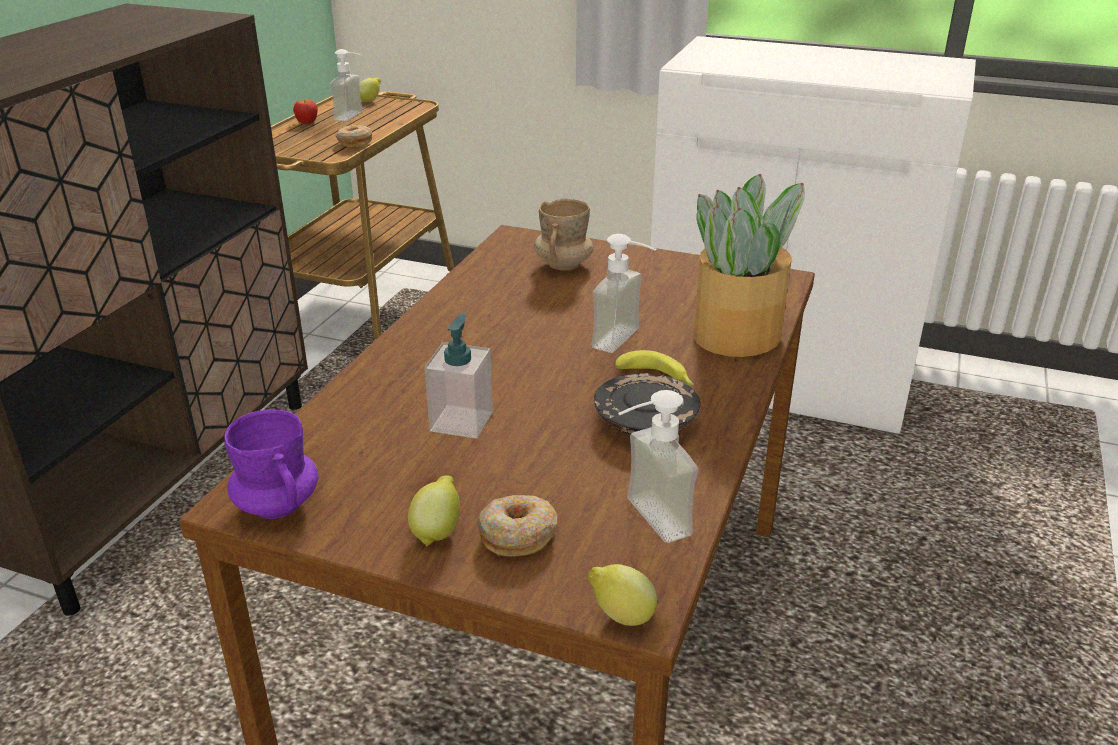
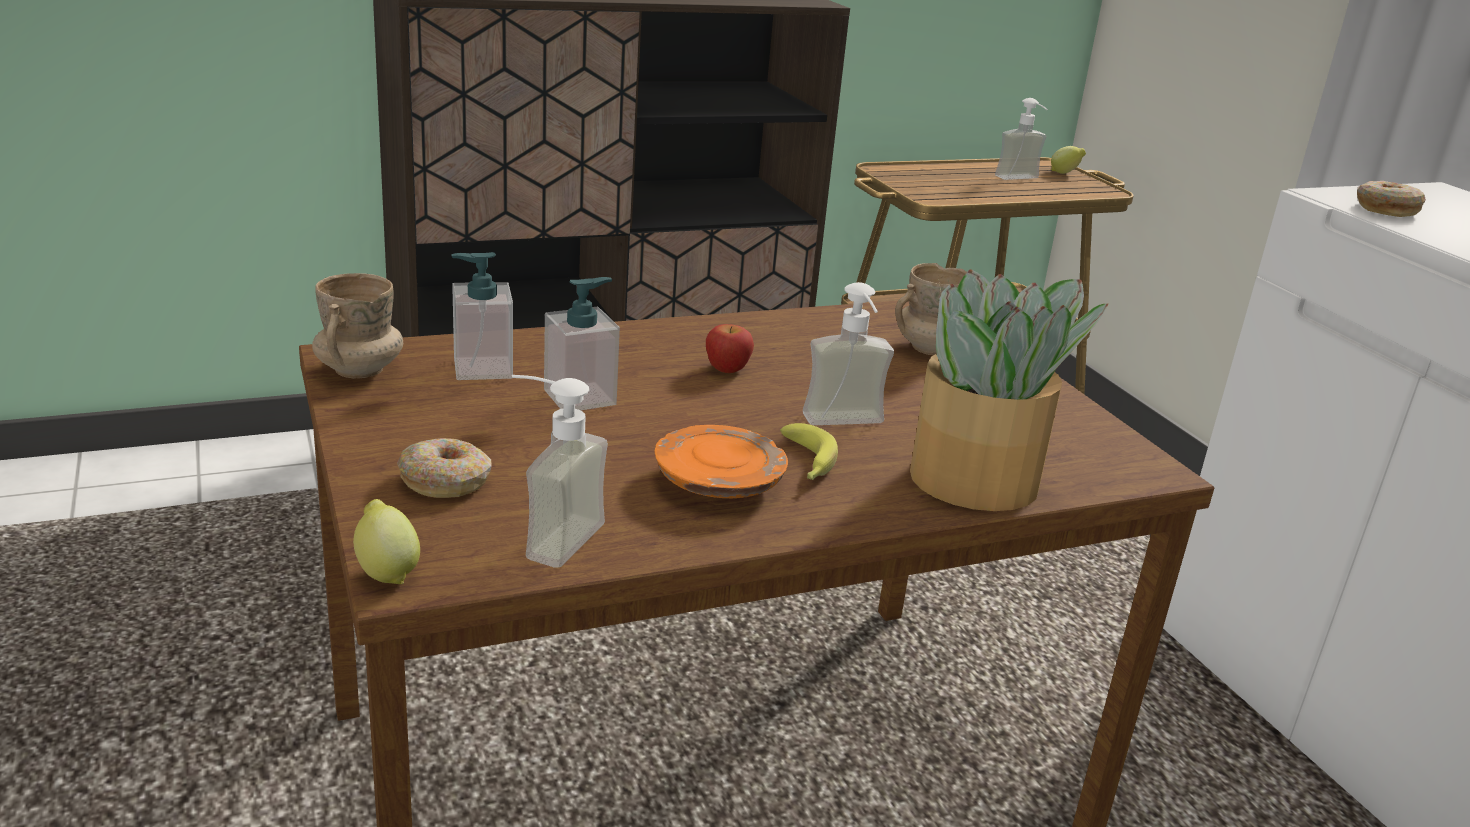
camera: 45 degrees right, 5 degrees down
purple mug [224,409,319,519] -> beige mug [312,273,403,378]
apple [293,100,318,124] -> apple moved to [706,324,754,373]
donut [335,125,372,147] -> donut moved to [1357,181,1426,217]
lemon [408,475,460,546] -> none
black plate [594,373,701,434] -> orange plate [654,425,788,498]
none -> soap dispenser [451,252,513,380]

